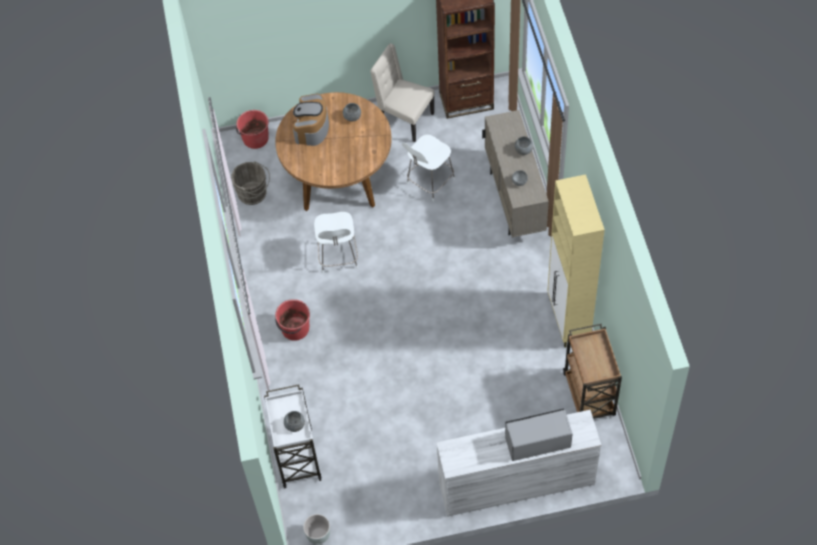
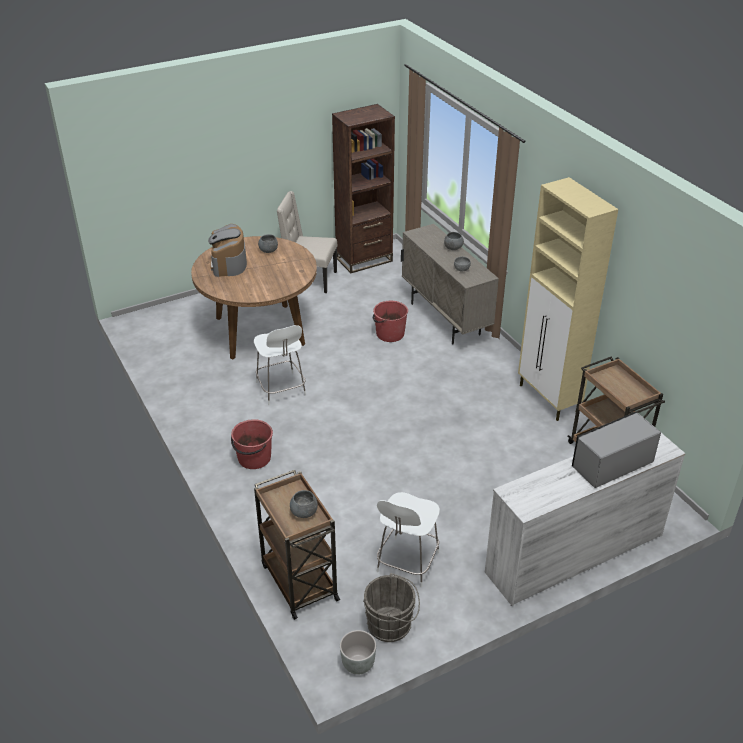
camera: 20 degrees left, 20 degrees down
grey bucket [231,161,270,205] -> grey bucket moved to [363,573,420,642]
red bucket [236,110,269,149] -> red bucket moved to [373,301,408,342]
white cart [264,384,322,489] -> brown cart [254,470,340,620]
white chair [402,135,455,201] -> white chair moved to [376,492,440,587]

